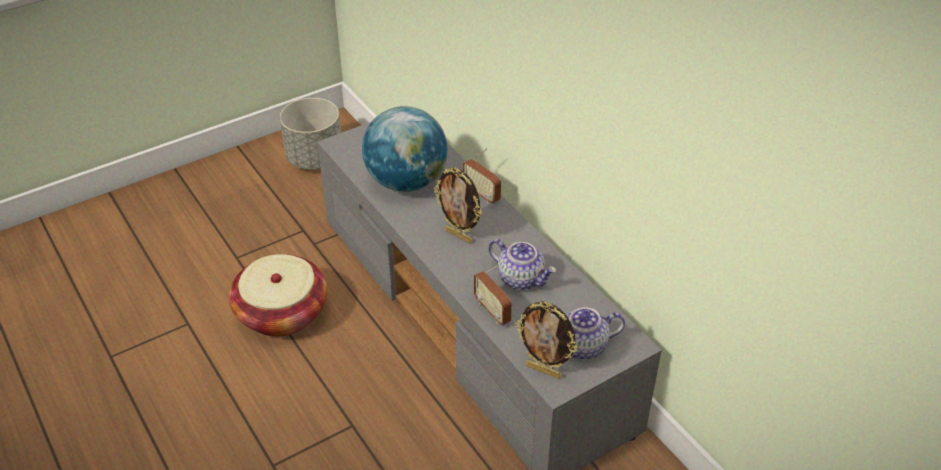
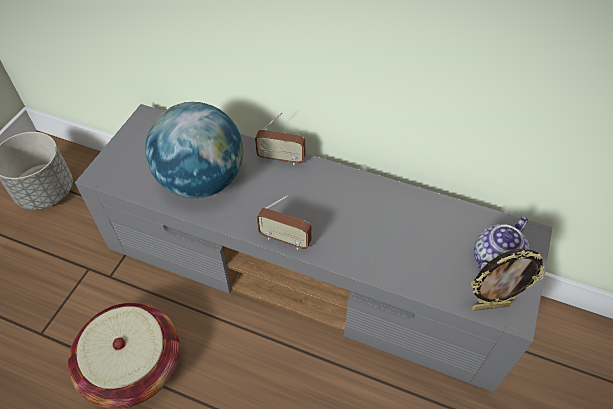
camera: 35 degrees left, 10 degrees up
picture frame [434,167,482,243] -> none
radio [474,264,512,325] -> radio moved to [256,196,312,250]
teapot [488,239,556,290] -> none

